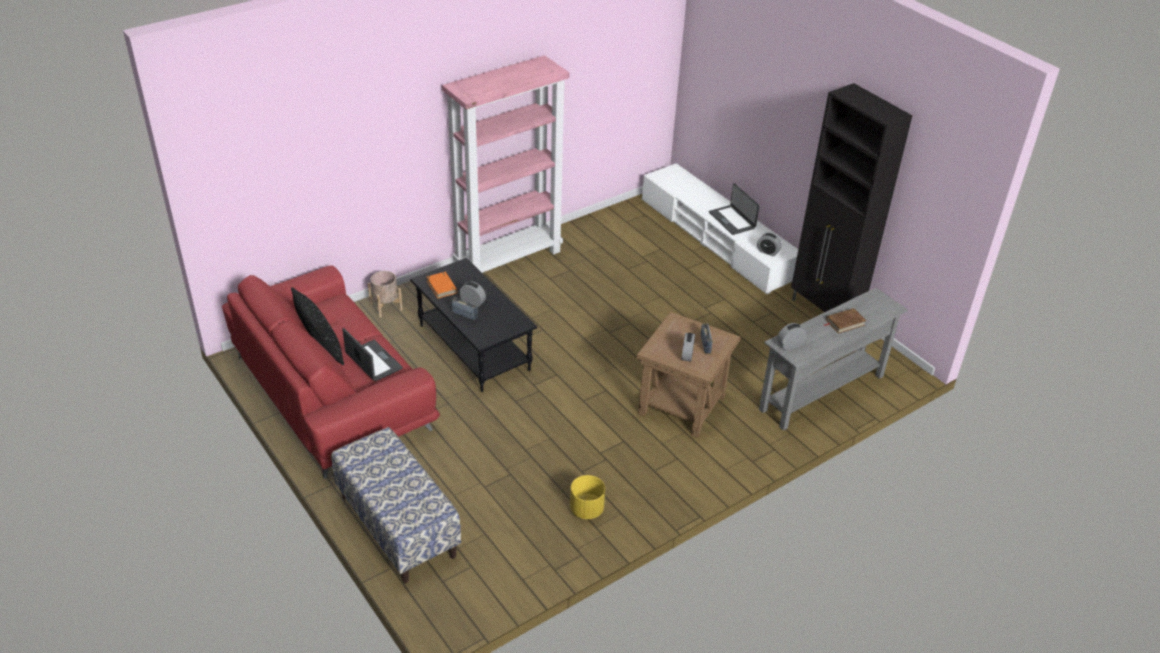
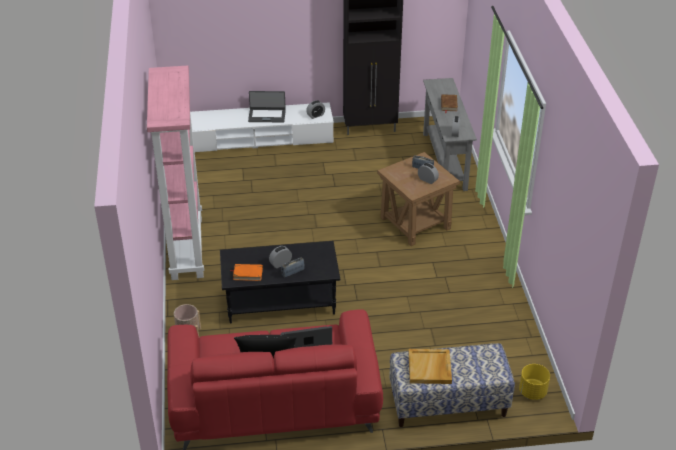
camera: 60 degrees left, 0 degrees up
yellow planter [570,475,605,519] -> yellow planter moved to [519,364,550,400]
none -> beige tray [408,349,452,384]

